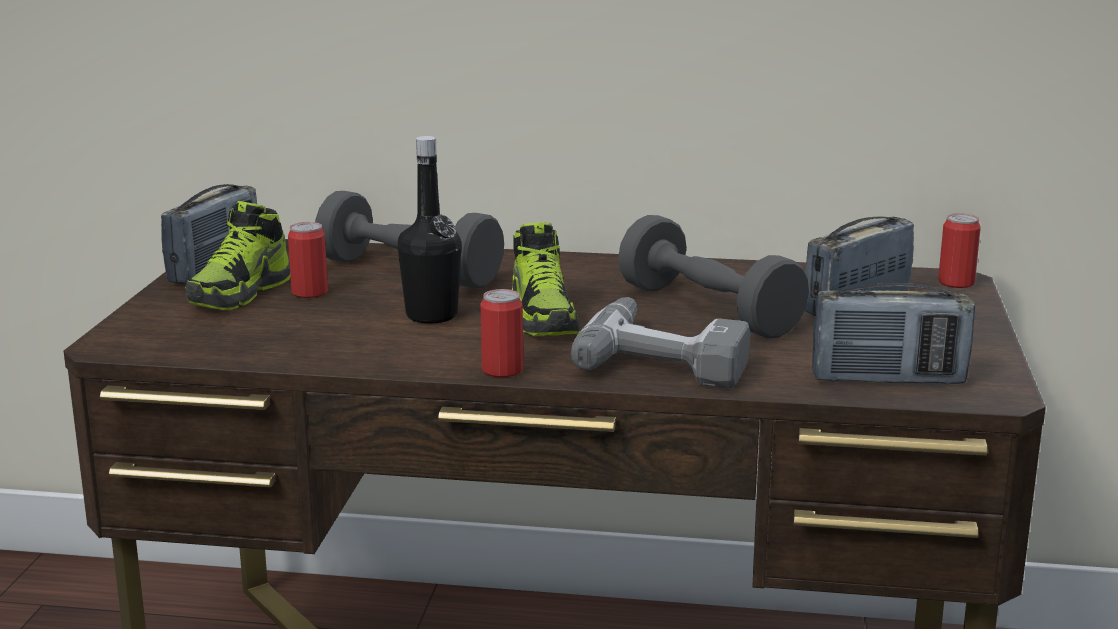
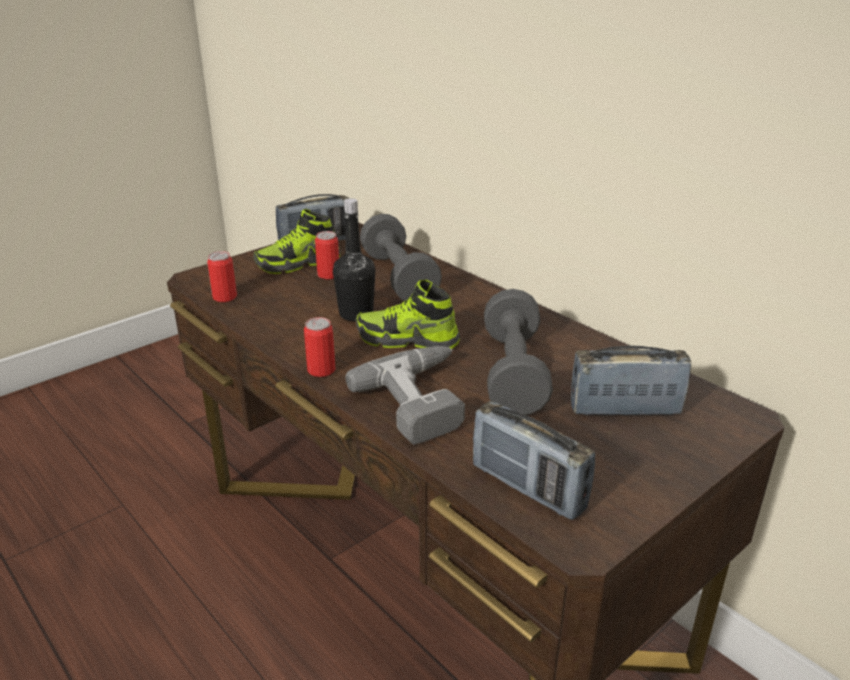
camera: 40 degrees right, 10 degrees up
shoe [512,222,580,336] -> shoe turned 75 degrees clockwise [355,280,460,349]
can [938,213,981,288] -> can moved to [207,251,237,302]

